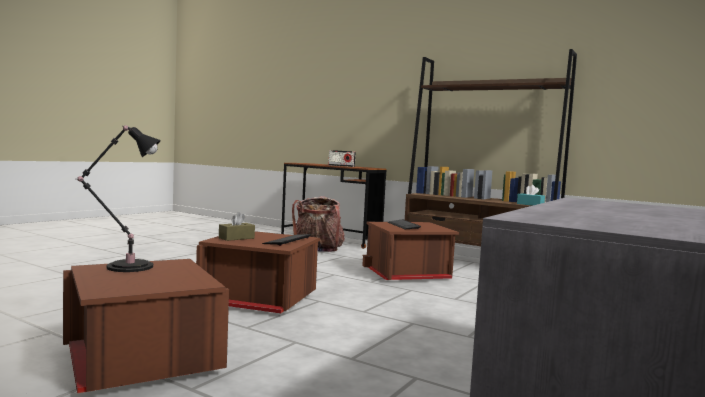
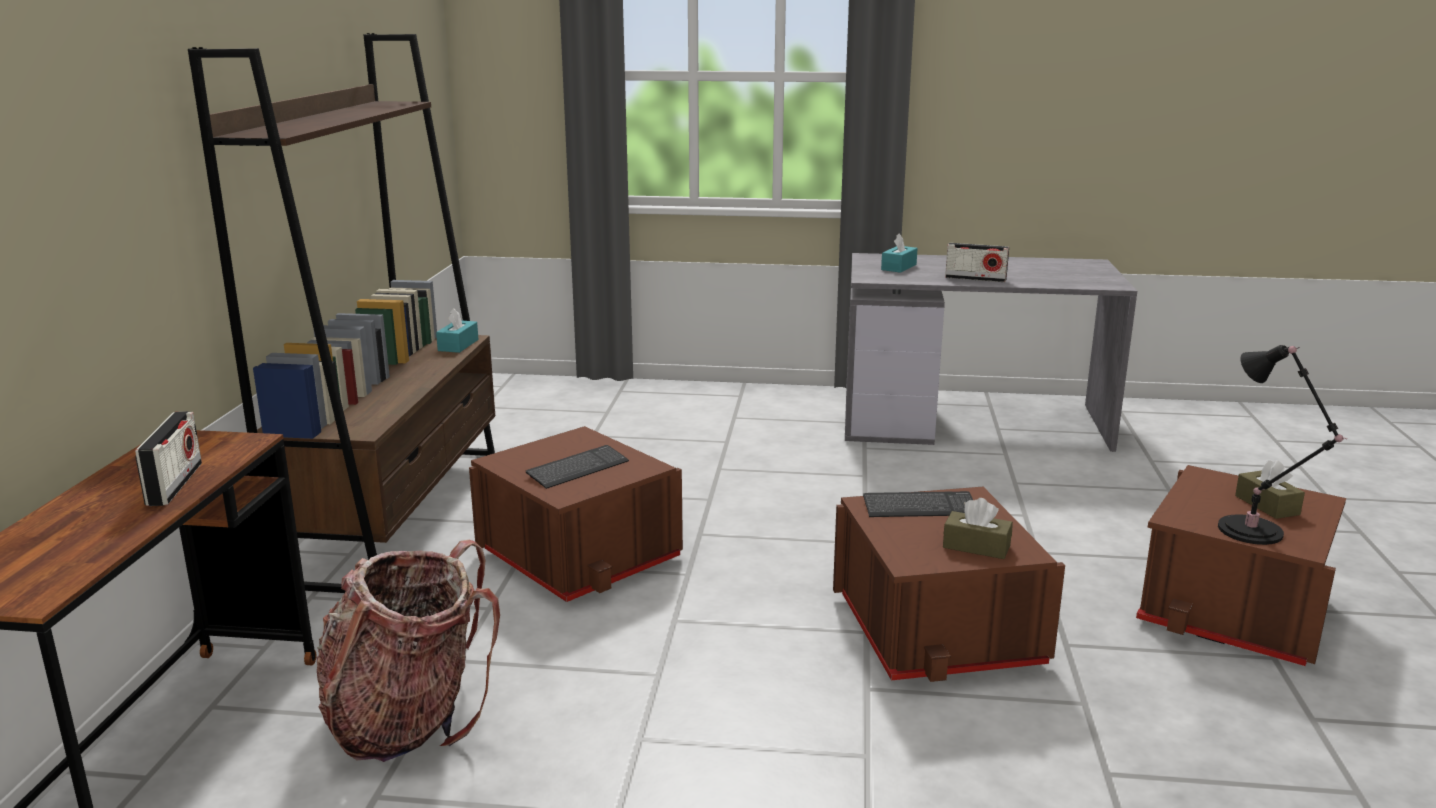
camera: 115 degrees left, 15 degrees up
none -> turquoise tissue box [881,233,918,273]
none -> radio [945,243,1009,282]
none -> brown tissue box [1235,460,1305,519]

